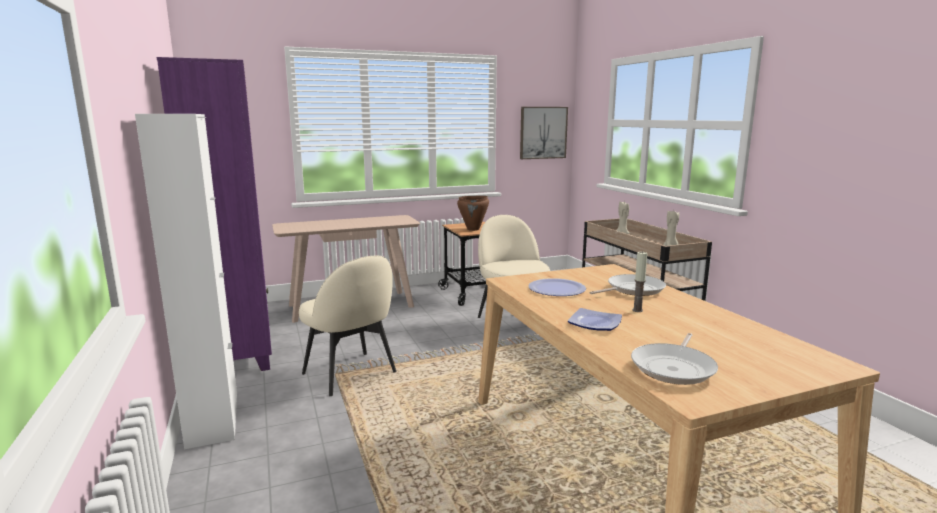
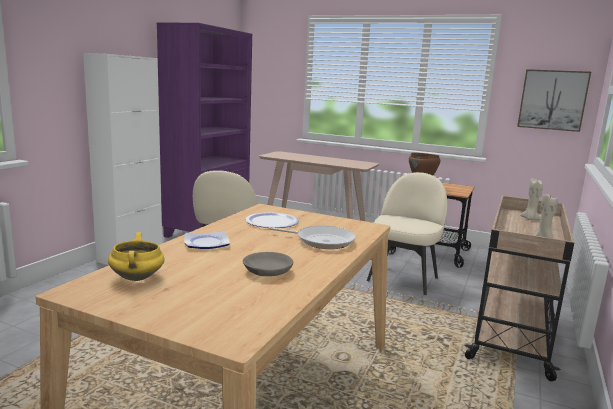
camera: 45 degrees right, 0 degrees up
frying pan [631,333,718,385] -> yellow cooking pot [108,232,165,281]
candle [632,251,647,312] -> none
none -> grey bowl [243,252,293,276]

